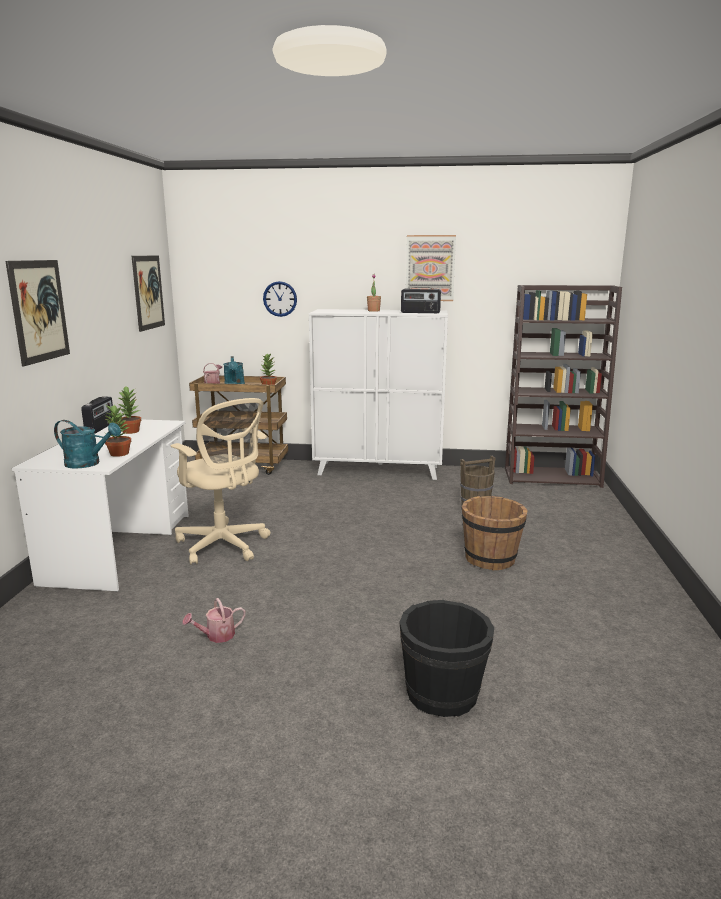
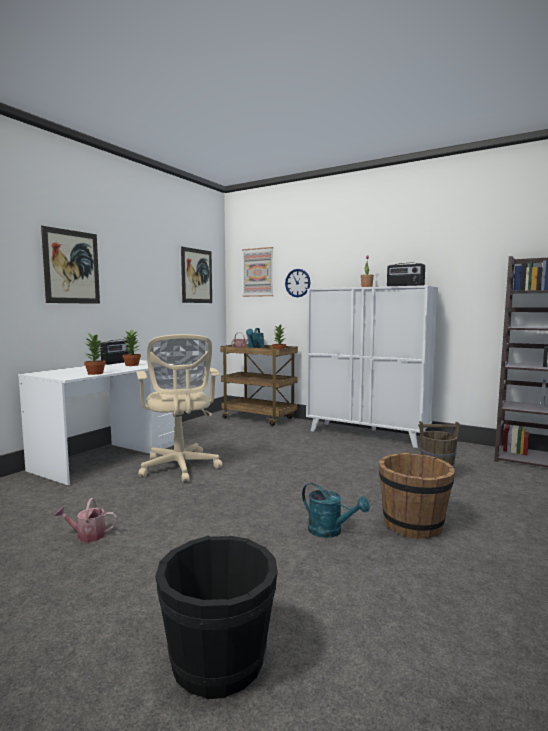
camera: 25 degrees right, 10 degrees down
turquoise watering can [54,420,121,469] -> turquoise watering can moved to [302,483,370,538]
picture [406,235,456,301] -> picture moved to [242,247,273,297]

